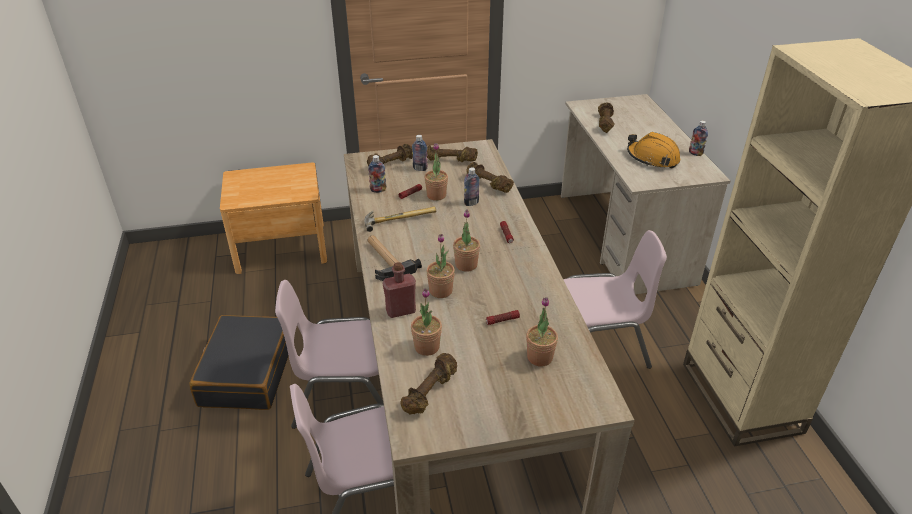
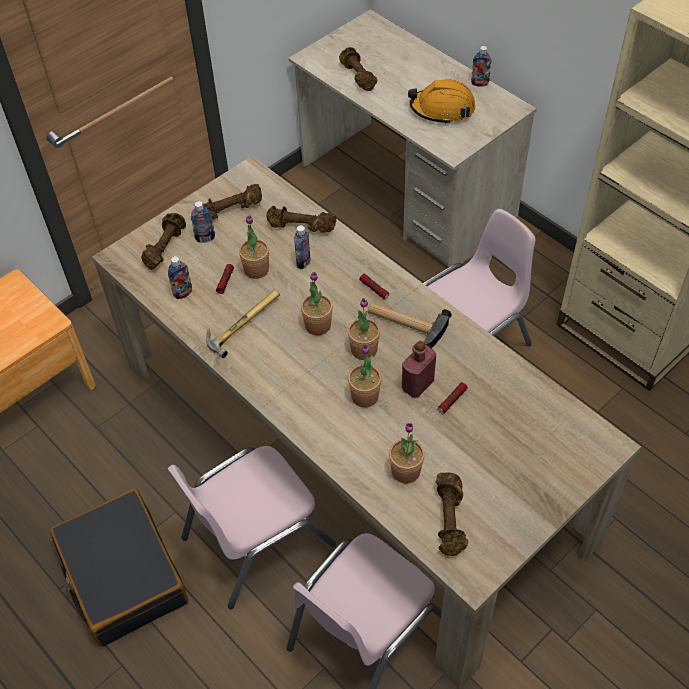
camera: 30 degrees left, 15 degrees up
hammer [367,235,422,281] -> hammer moved to [368,303,452,348]
red bottle [383,262,416,318] -> red bottle moved to [402,341,436,398]
potted plant [526,297,558,366] -> potted plant moved to [301,272,333,335]

